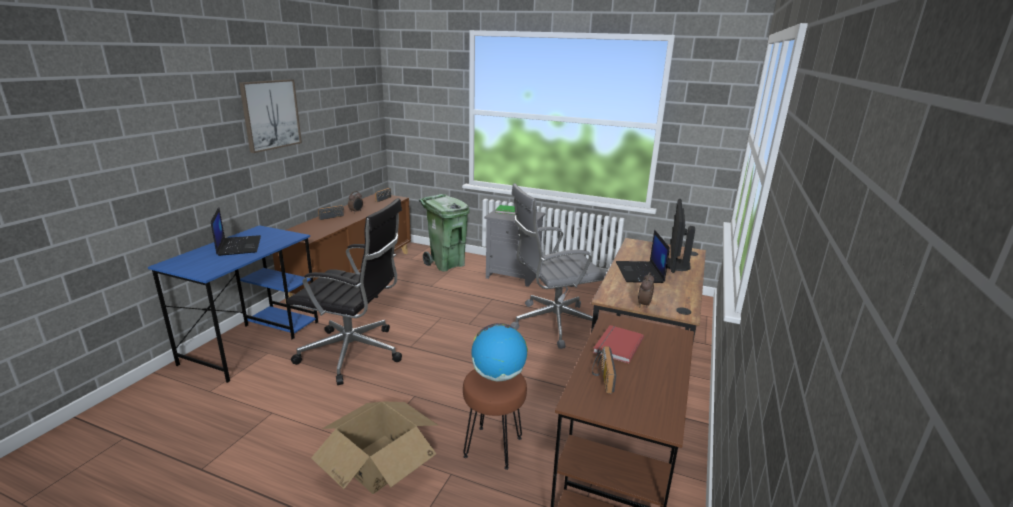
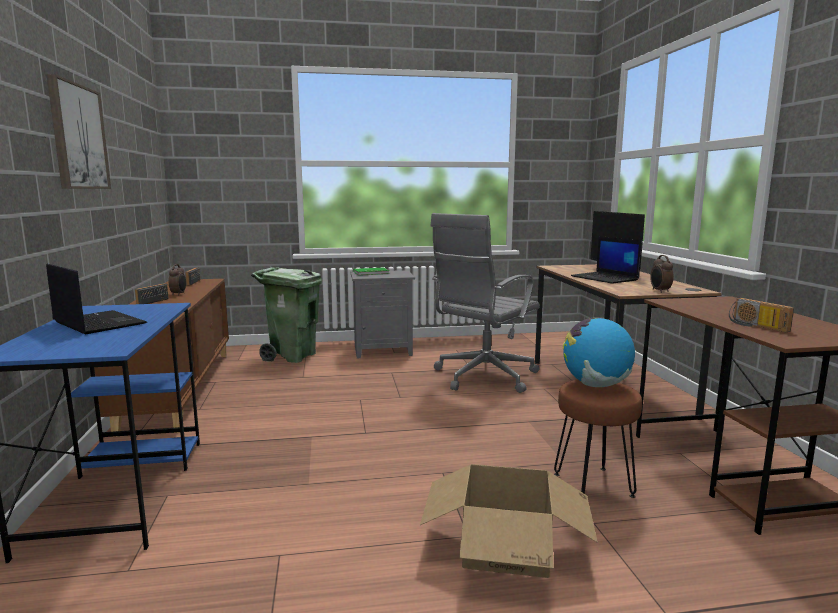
camera: 30 degrees left, 10 degrees down
black office chair [287,198,402,385] -> none
red book [593,325,644,363] -> none

